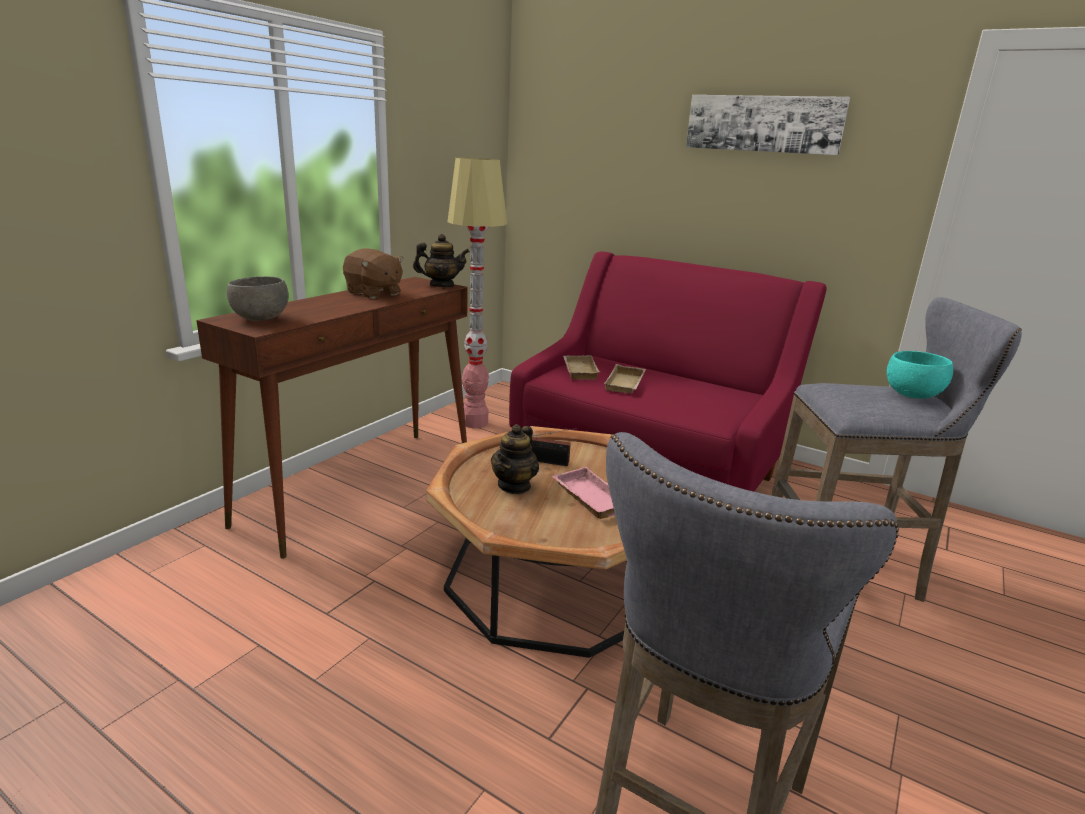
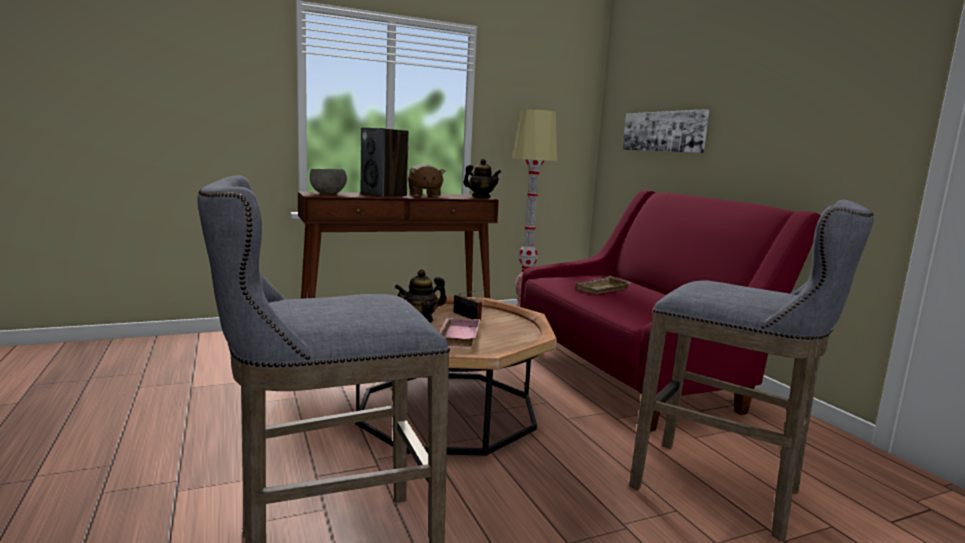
camera: 35 degrees right, 10 degrees down
beige tray [563,355,600,380] -> none
picture [686,95,850,155] -> picture moved to [622,109,709,153]
turquoise bowl [887,351,953,399] -> none
none -> speaker [361,128,409,197]

